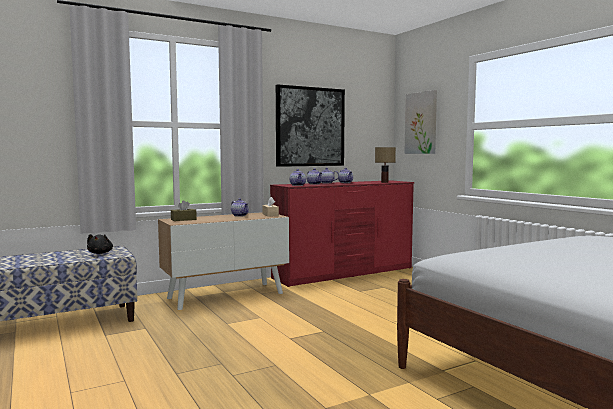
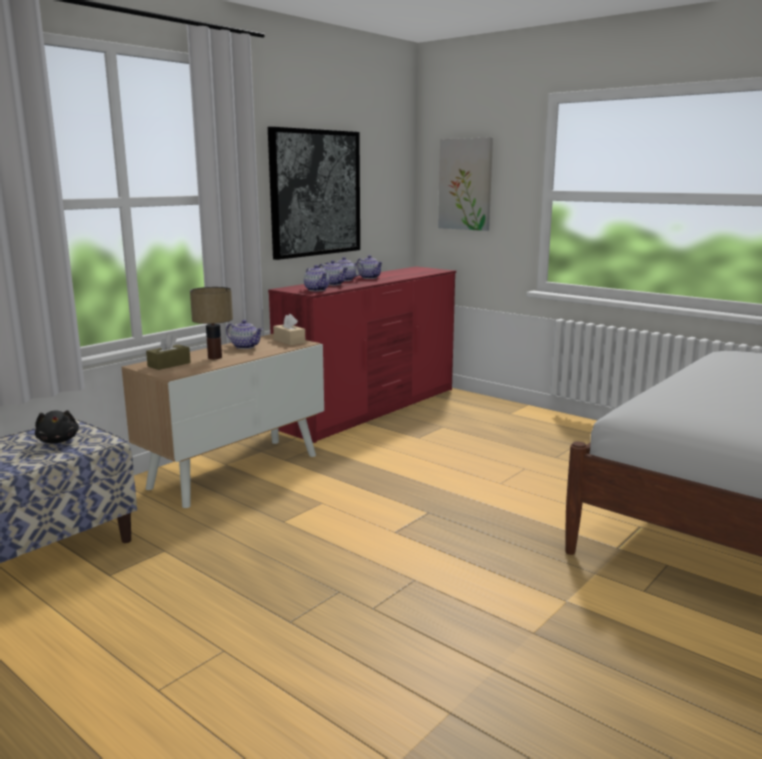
camera: 20 degrees left, 10 degrees up
table lamp [375,147,396,183] -> table lamp moved to [190,287,233,359]

